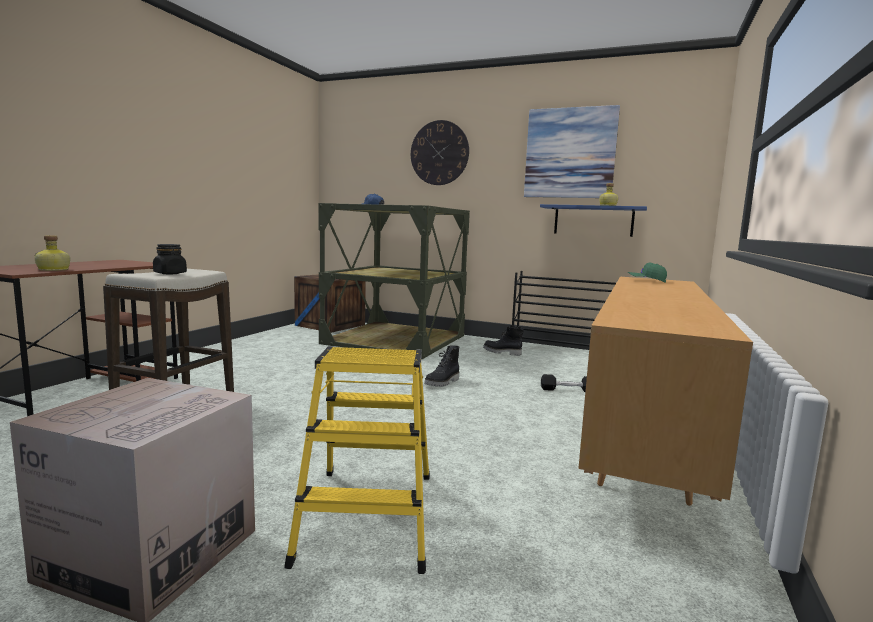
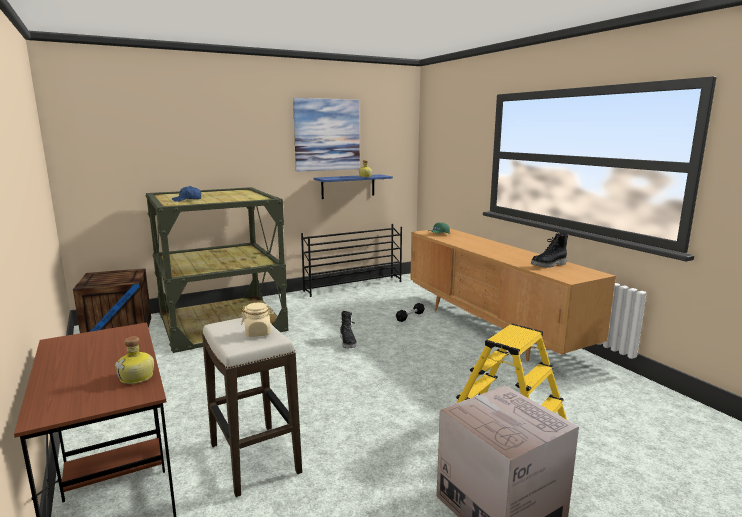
camera: 50 degrees left, 5 degrees up
black jar [153,244,187,274] -> beige jar [241,302,274,337]
wall clock [411,120,469,185] -> none
black boot [483,325,524,356] -> black boot moved to [531,233,568,268]

